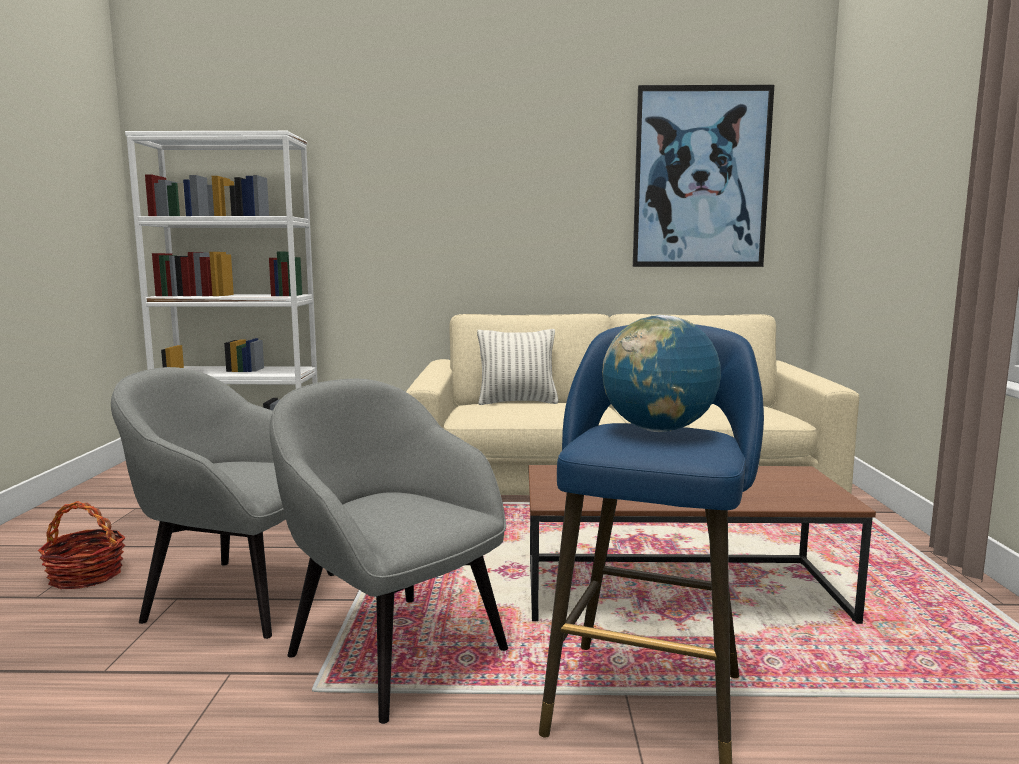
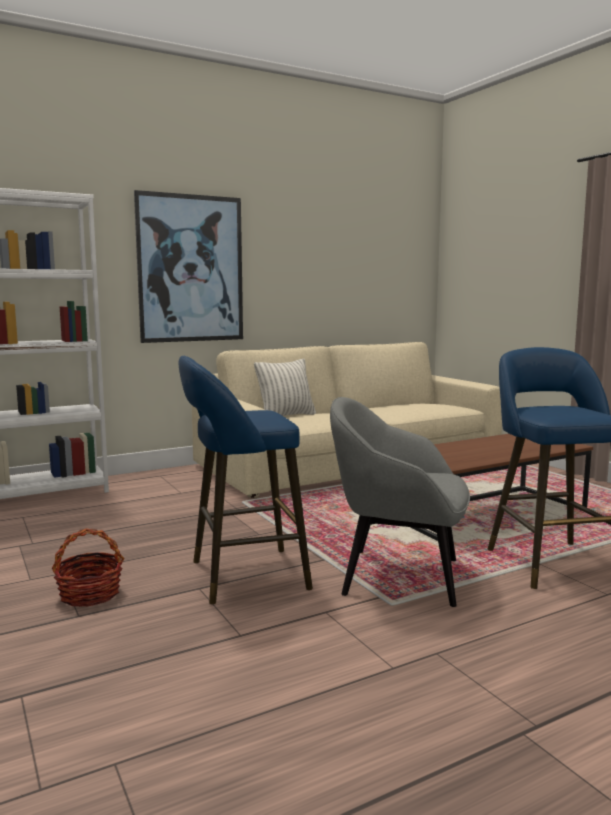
camera: 30 degrees left, 0 degrees up
grey armchair [111,367,334,639] -> blue stool [179,356,313,604]
globe [602,315,721,432] -> none
picture [633,85,774,267] -> picture moved to [134,190,243,343]

